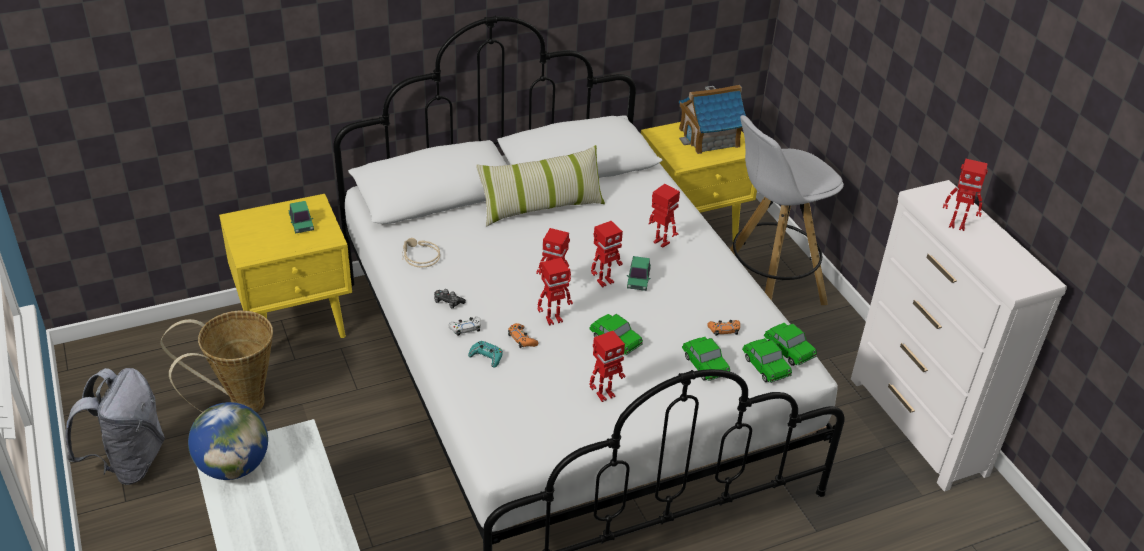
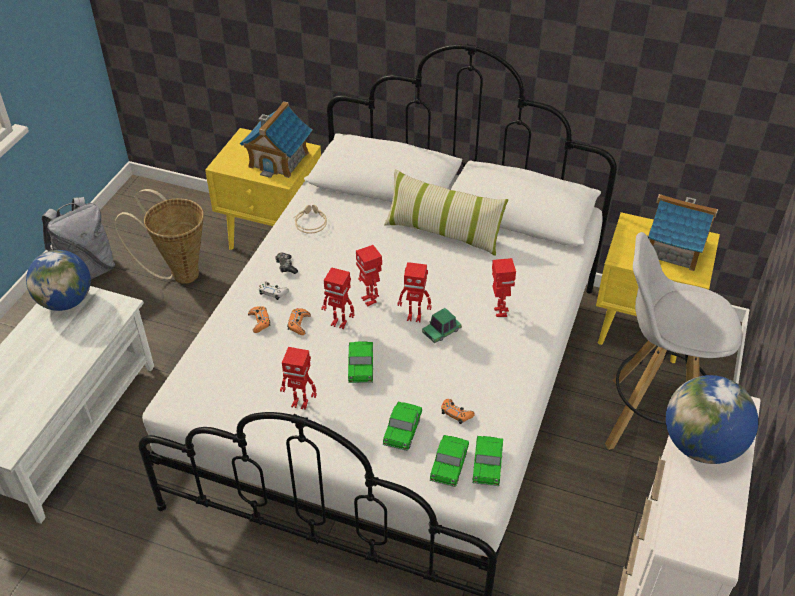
camera: 45 degrees right, 5 degrees up
toy car [289,201,314,234] -> toy house [240,101,312,178]
turquoise game controller [468,341,503,368] -> orange game controller [248,306,271,333]
toy robot [943,159,988,231] -> globe [666,375,758,464]

